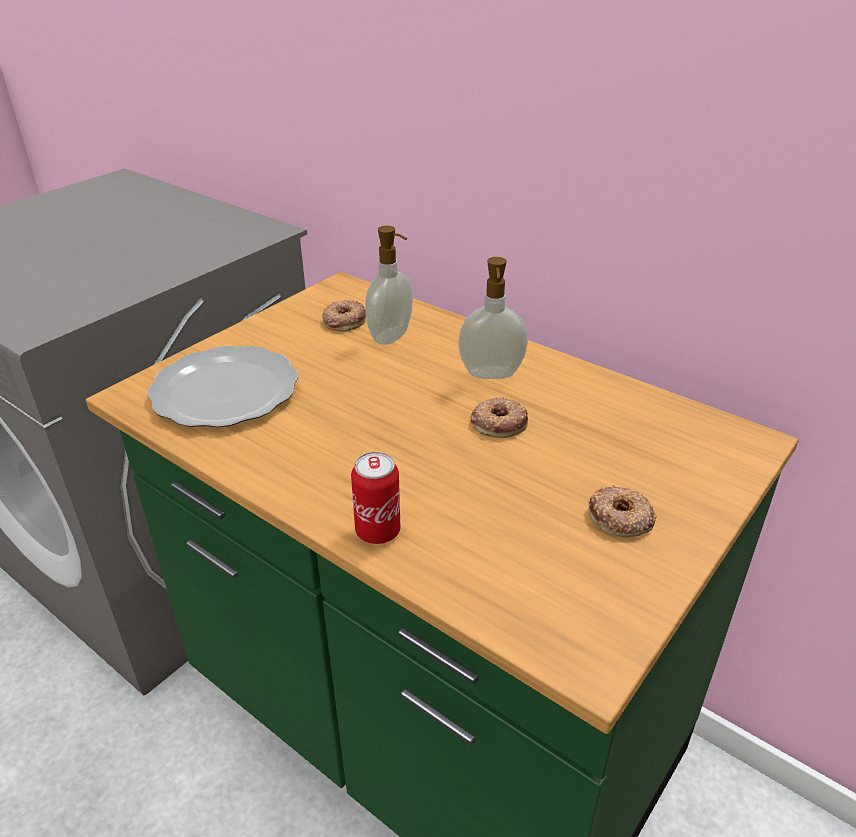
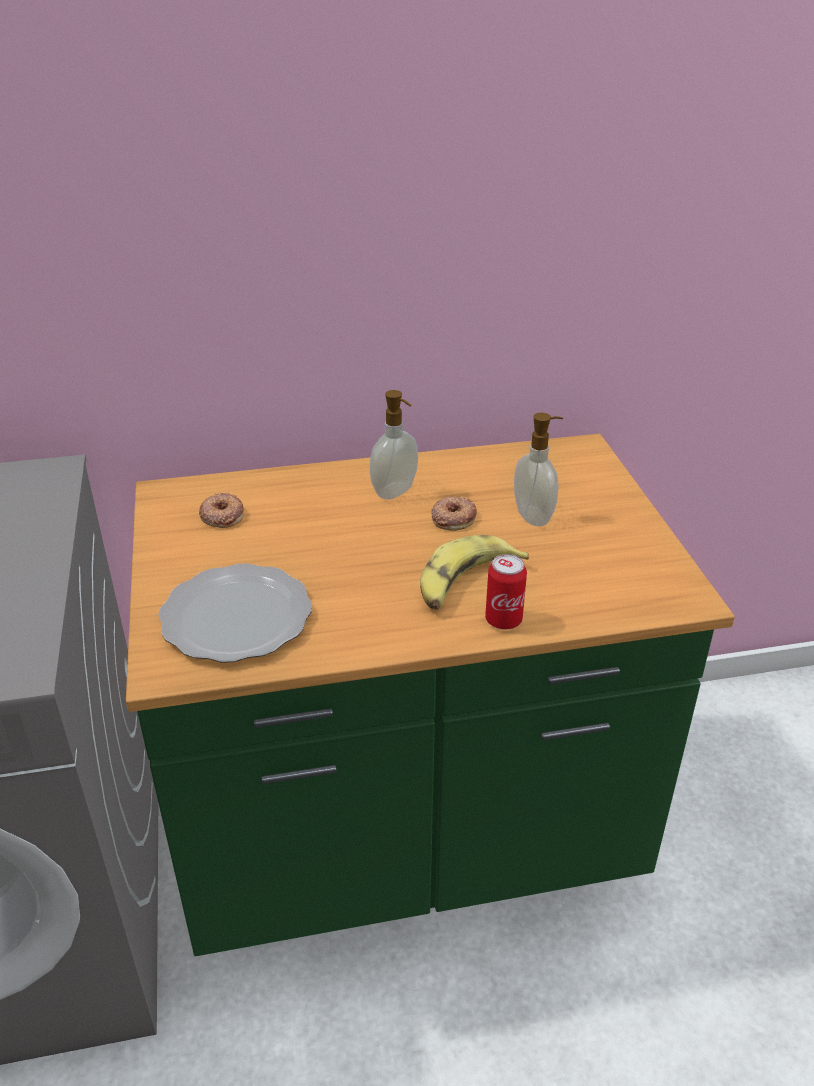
camera: 50 degrees left, 0 degrees up
soap dispenser [365,226,413,345] -> soap dispenser moved to [514,413,563,526]
donut [588,485,657,537] -> none
none -> banana [420,535,529,609]

